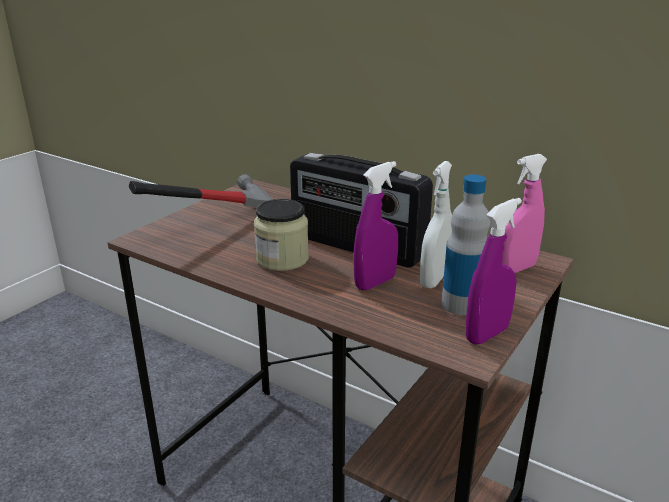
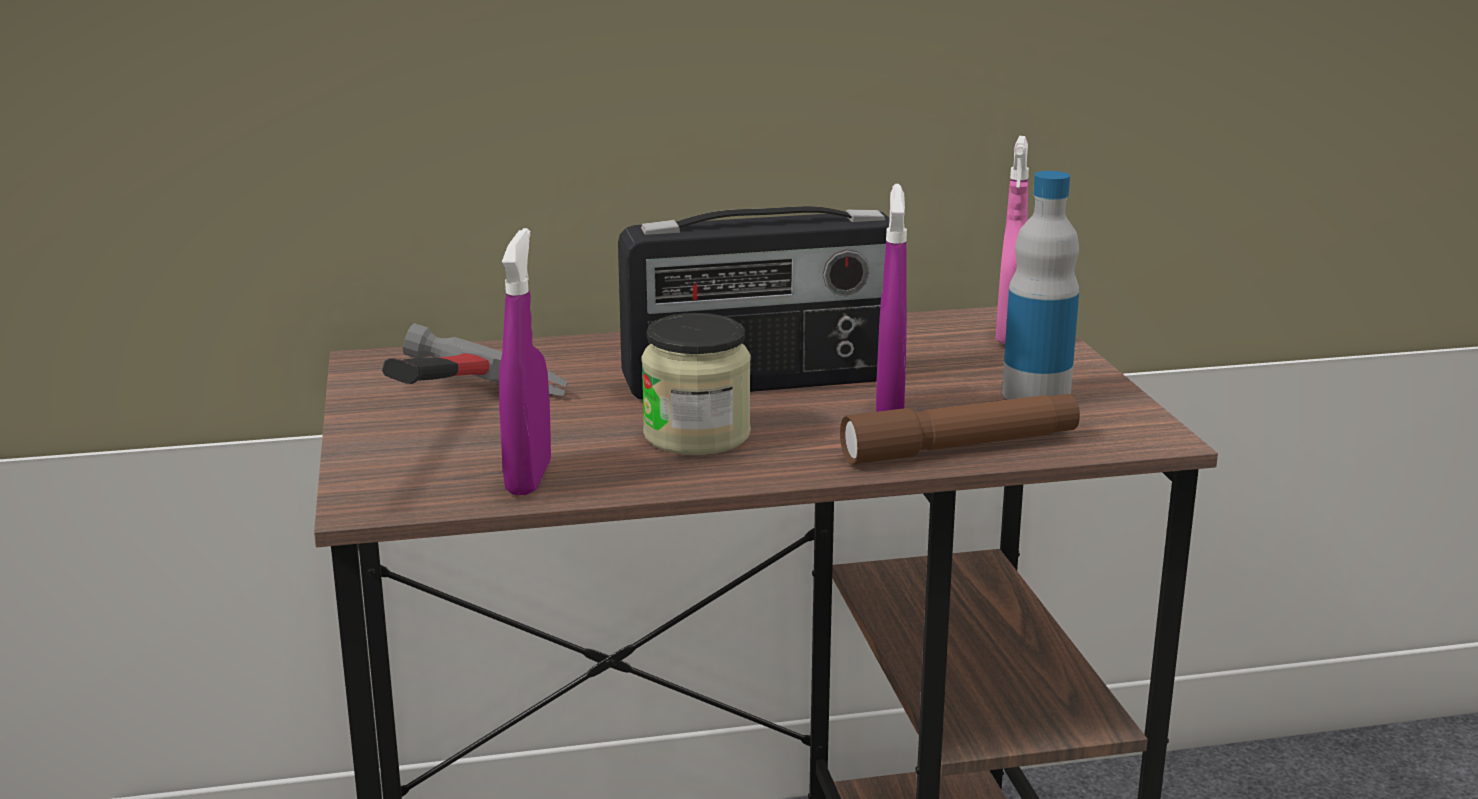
camera: 45 degrees left, 5 degrees down
white spray bottle [420,161,452,289] -> none
purple spray bottle [465,198,522,345] -> purple spray bottle moved to [499,228,551,495]
none -> brown flashlight [840,394,1080,465]

